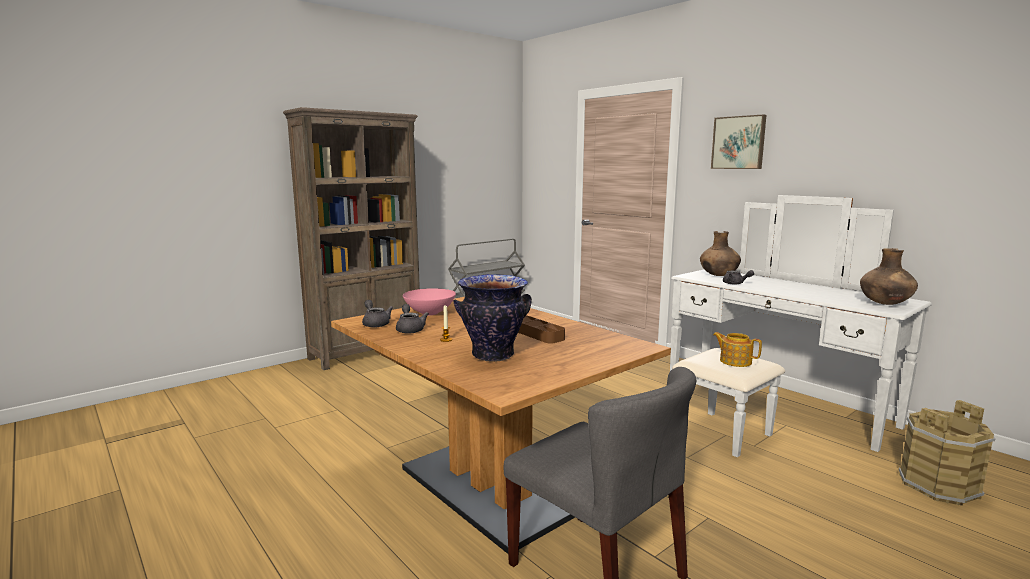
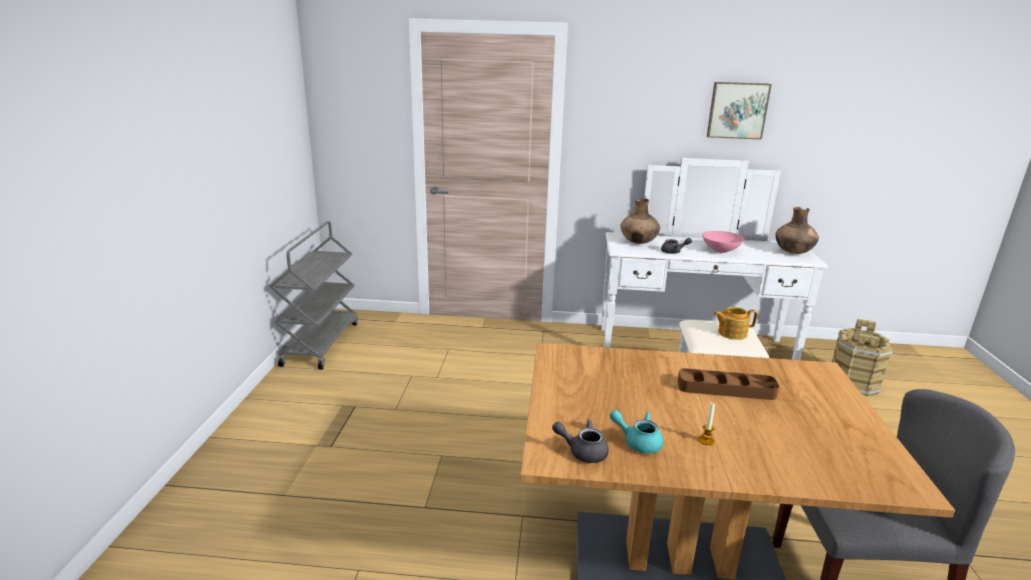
camera: 45 degrees left, 10 degrees up
brown bookcase [283,107,420,370] -> none
grey teapot [396,304,429,334] -> turquoise teapot [610,410,663,454]
pink bowl [403,288,456,315] -> pink bowl moved to [702,231,744,253]
vase [453,274,532,362] -> none
picture [711,115,766,169] -> picture moved to [707,82,772,140]

